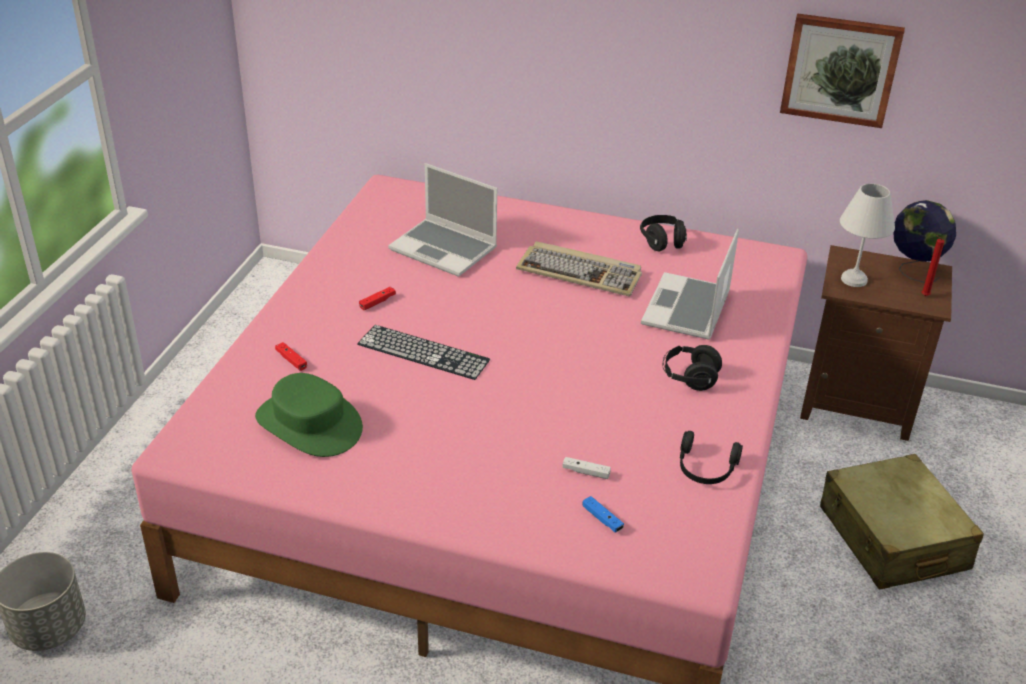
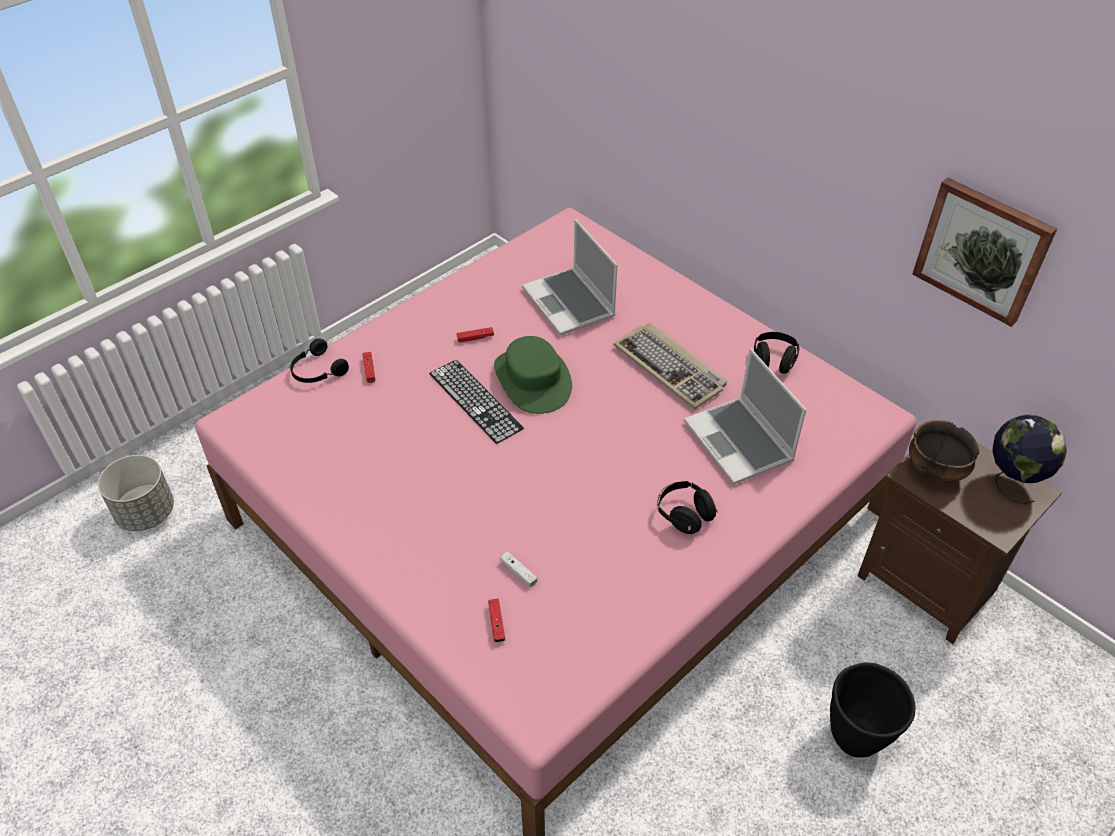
camera: 30 degrees right, 10 degrees up
green hat [255,373,363,457] -> green hat moved to [494,336,572,414]
blue game controller [582,496,624,532] -> red game controller [488,599,505,642]
laptop [641,229,739,340] -> laptop turned 75 degrees counterclockwise [684,348,806,485]
black headphones [680,431,743,484] -> black headphones moved to [290,338,349,383]
beige suitcase [820,454,984,589] -> black planter [830,662,915,758]
white table lamp [840,183,895,287] -> bowl [909,420,979,483]
red candle [922,236,945,296] -> none

